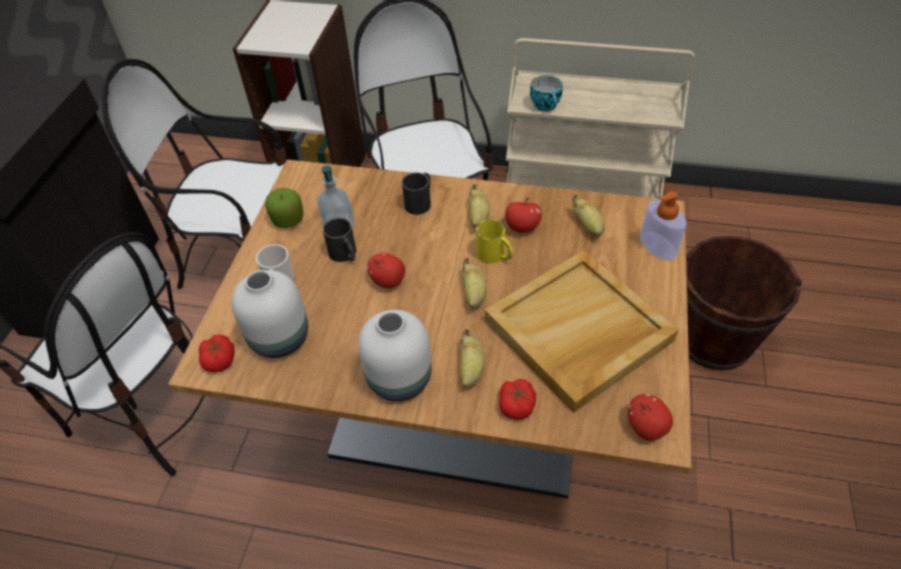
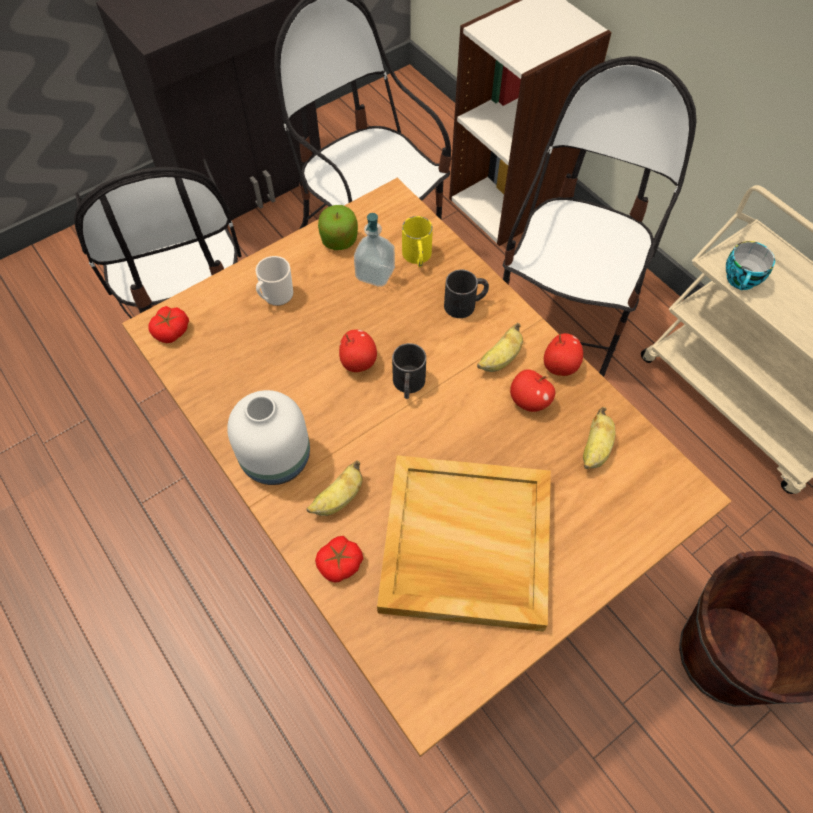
camera: 40 degrees right, 10 degrees up
white vase [232,270,308,358] -> none
black mug [323,218,356,262] -> black mug moved to [392,343,426,399]
banana [462,258,486,308] -> none
yellow mug [476,219,513,264] -> yellow mug moved to [402,216,433,267]
apple [628,394,673,441] -> apple moved to [544,333,583,376]
soap dispenser [640,191,686,261] -> none

